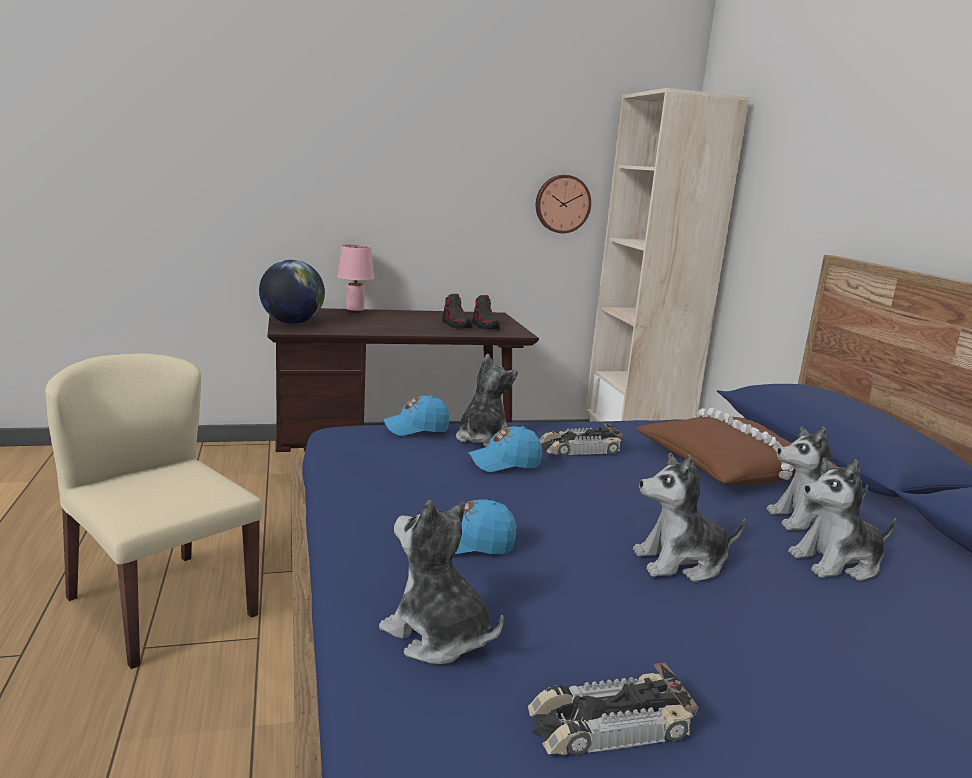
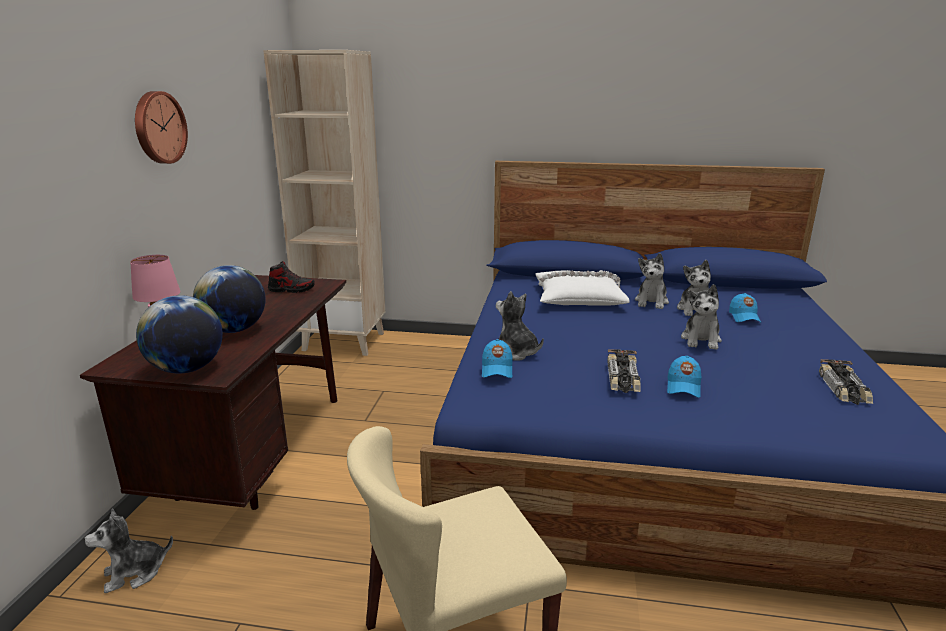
camera: 65 degrees left, 5 degrees up
plush toy [379,500,504,664] -> plush toy moved to [84,509,173,593]
shoe [442,294,472,328] -> none
blue cap [468,426,542,472] -> blue cap moved to [729,293,761,323]
wall clock [536,175,591,233] -> wall clock moved to [135,91,188,164]
toy car [540,423,624,456] -> toy car moved to [607,349,641,393]
brown pillow [636,408,838,485] -> white pillow [536,270,630,306]
none -> globe [193,265,266,333]

